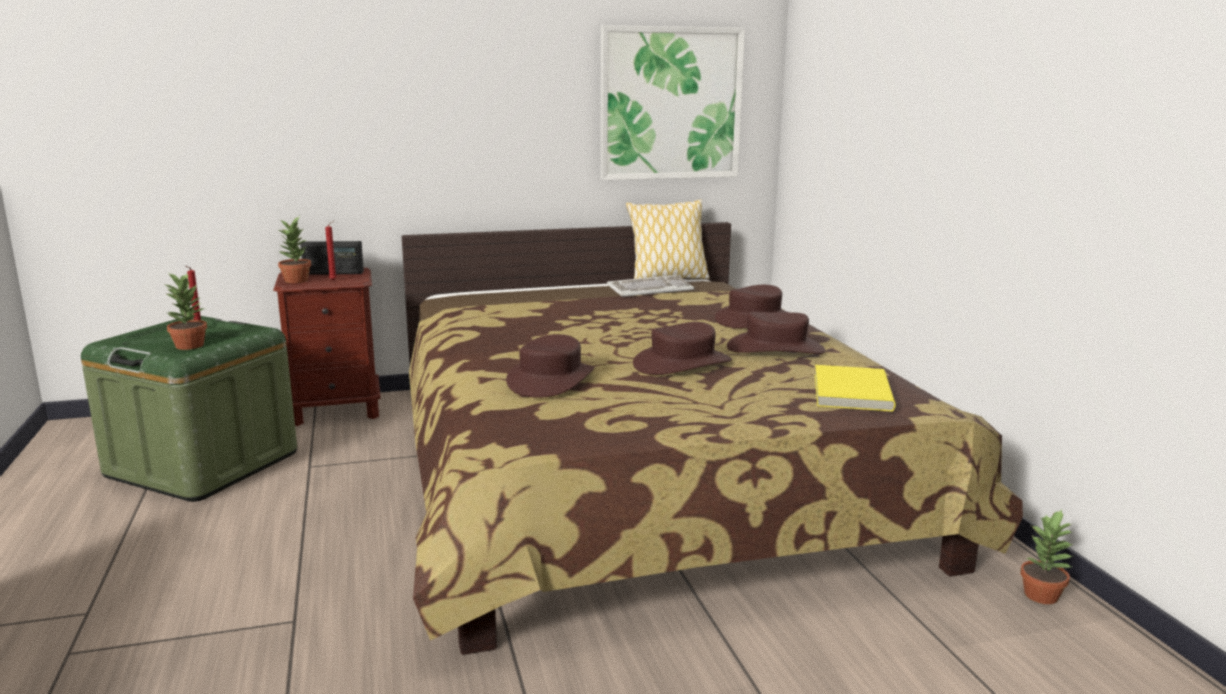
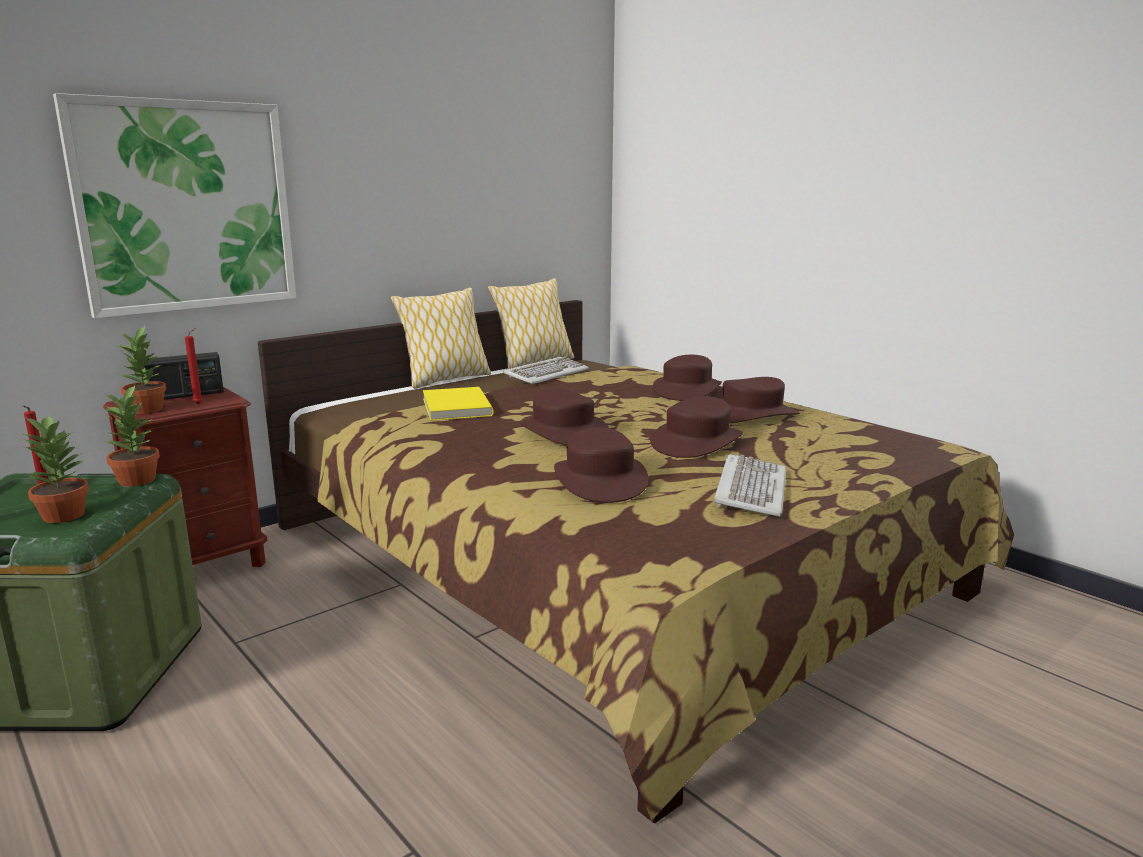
camera: 25 degrees left, 0 degrees up
picture [600,25,745,180] -> picture moved to [53,93,296,318]
yellow book [815,365,896,412] -> yellow book moved to [423,387,493,421]
potted plant [1021,510,1073,604] -> potted plant moved to [103,385,160,487]
none -> pillow [391,287,491,389]
none -> brown hat [520,389,609,446]
none -> keyboard [714,454,786,517]

